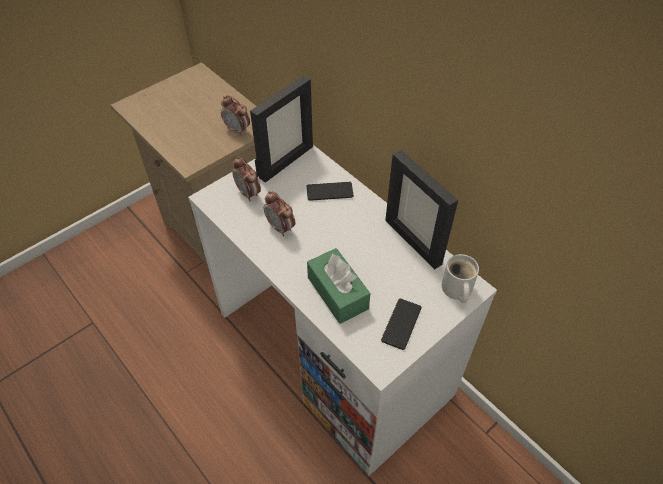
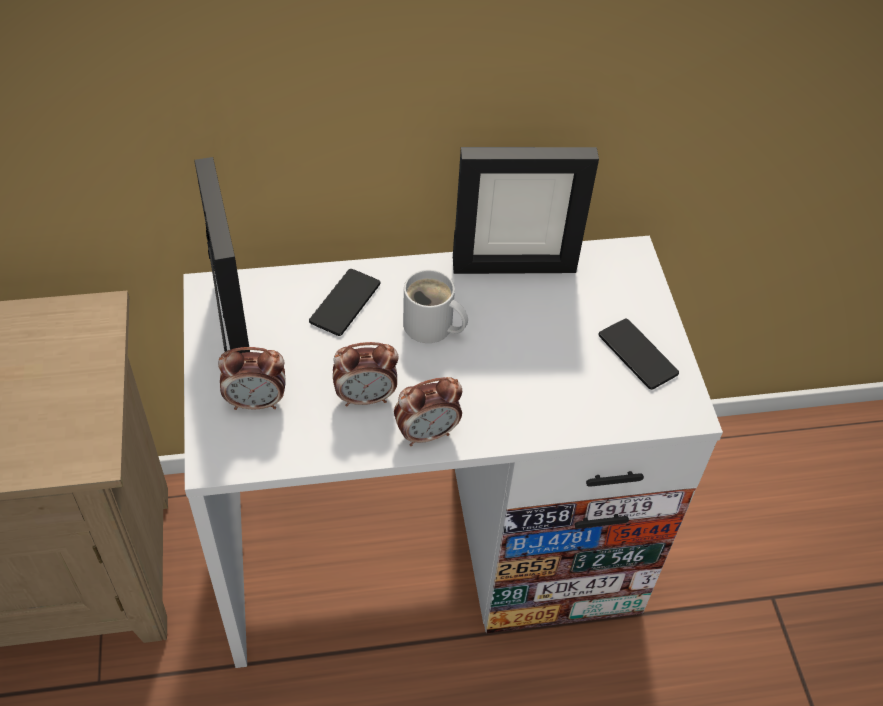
camera: 60 degrees left, 0 degrees up
alarm clock [221,95,250,136] -> alarm clock moved to [394,377,462,446]
green tissue box [307,248,371,324] -> none
white mug [442,254,479,303] -> white mug moved to [403,270,468,343]

